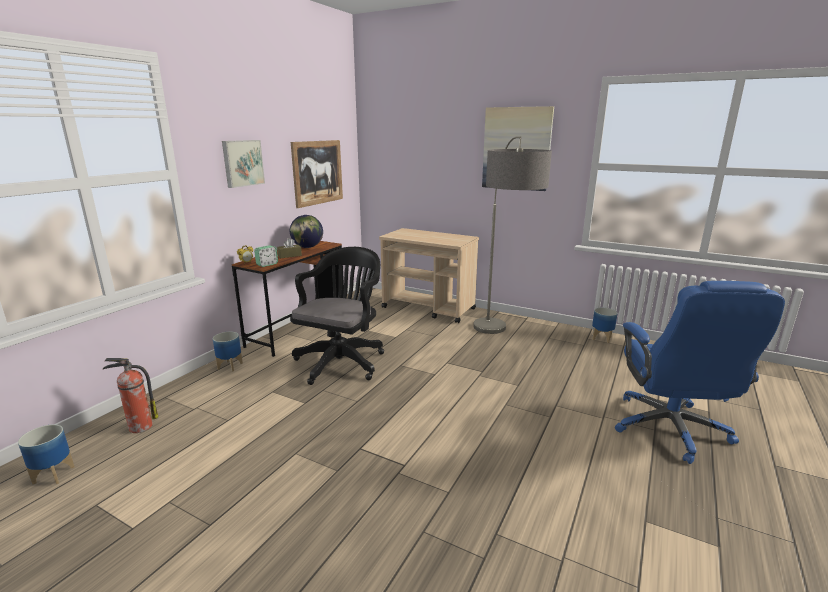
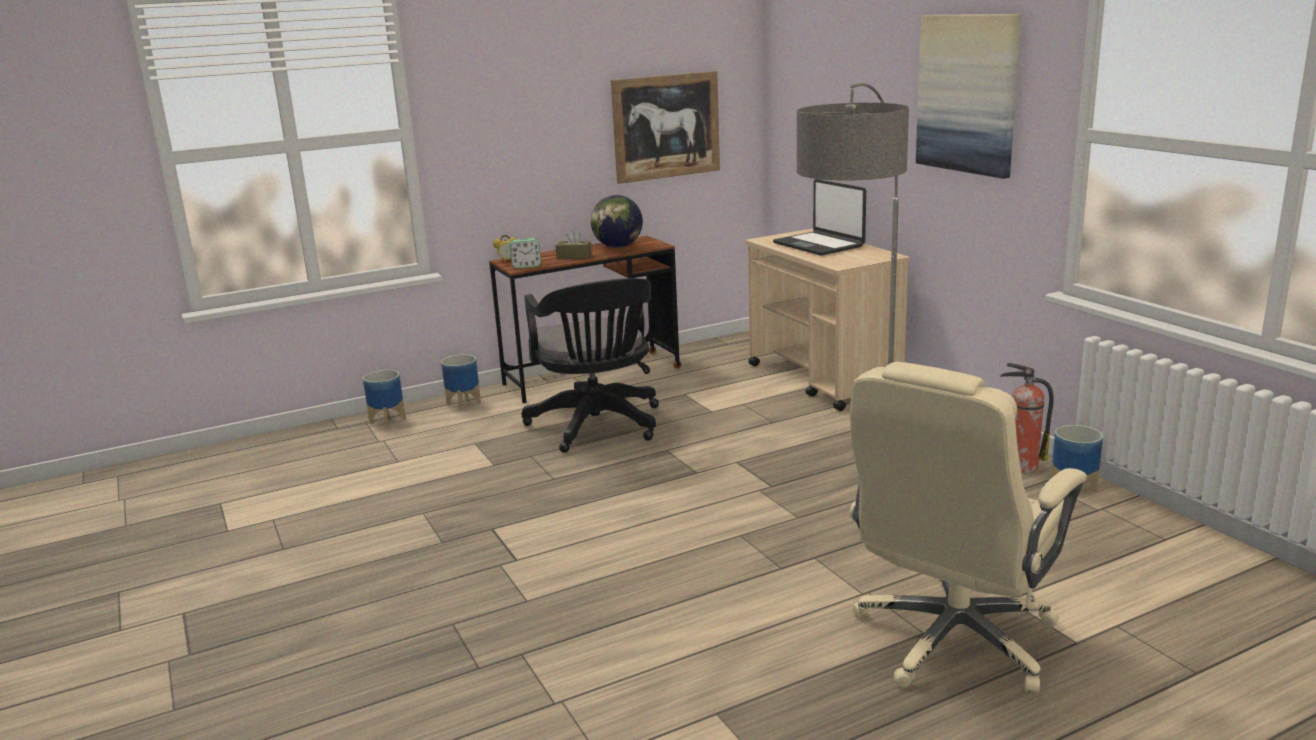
camera: 35 degrees right, 0 degrees up
planter [18,424,75,485] -> planter moved to [363,370,406,428]
fire extinguisher [103,358,159,433] -> fire extinguisher moved to [1000,363,1054,473]
picture [222,140,265,188] -> none
black office chair [290,247,384,385] -> black office chair turned 105 degrees clockwise [522,278,659,453]
blue office chair [615,281,785,464] -> beige office chair [850,362,1087,694]
none -> laptop [773,179,866,256]

